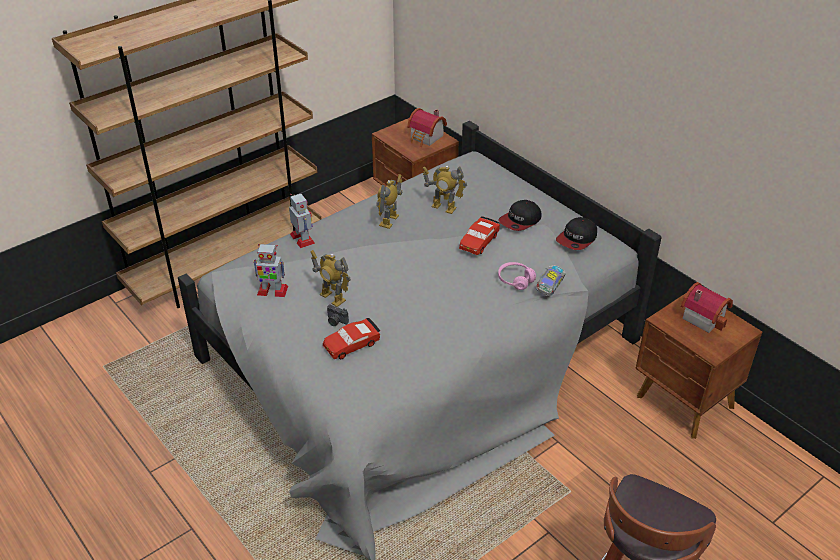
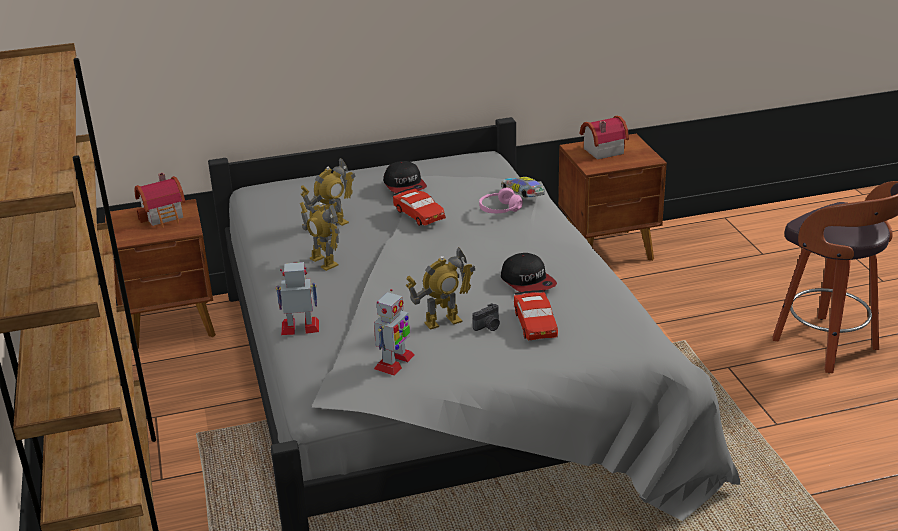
camera: 65 degrees left, 10 degrees down
cap [556,217,597,250] -> cap moved to [501,253,557,294]

